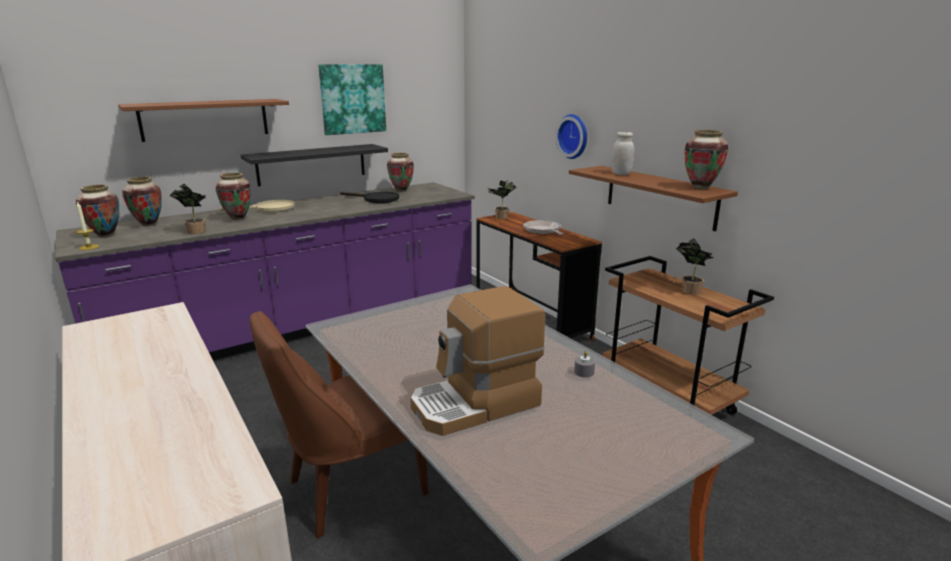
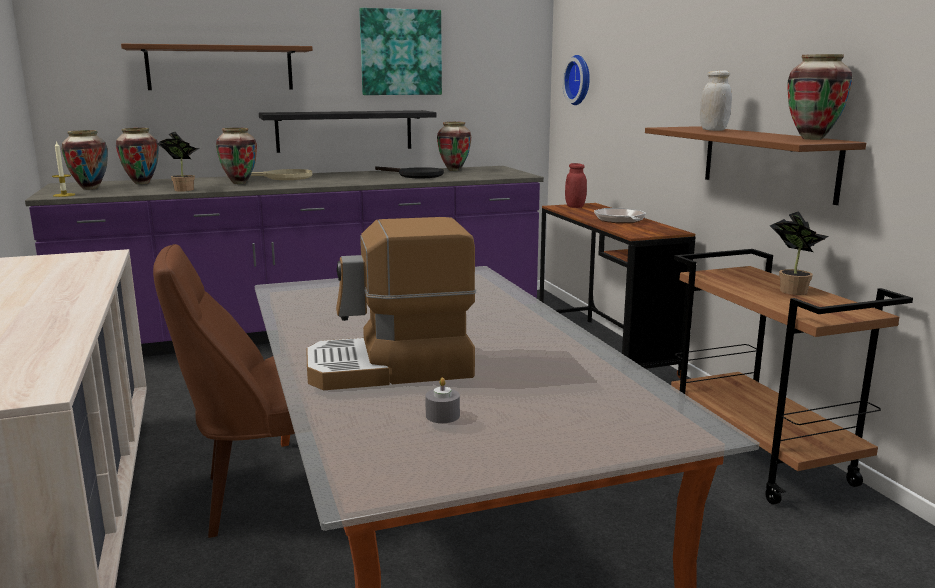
camera: 15 degrees right, 5 degrees down
potted plant [488,181,516,219] -> red jar [565,163,587,208]
wall clock [555,114,587,159] -> wall clock moved to [562,55,590,105]
grey candle [574,351,595,377] -> grey candle moved to [425,377,460,423]

